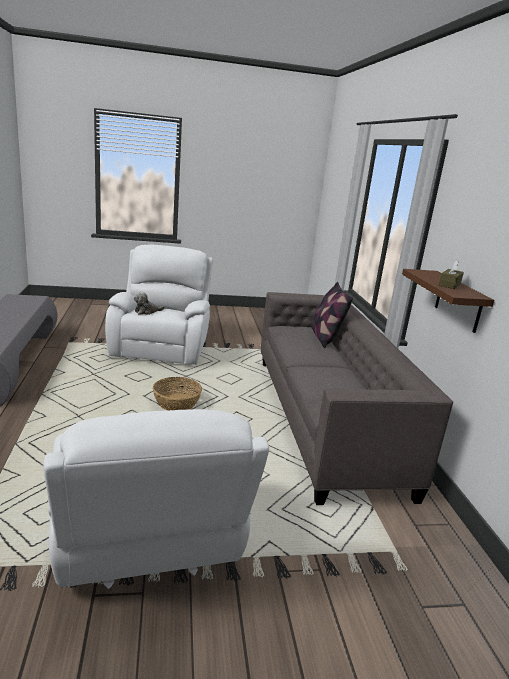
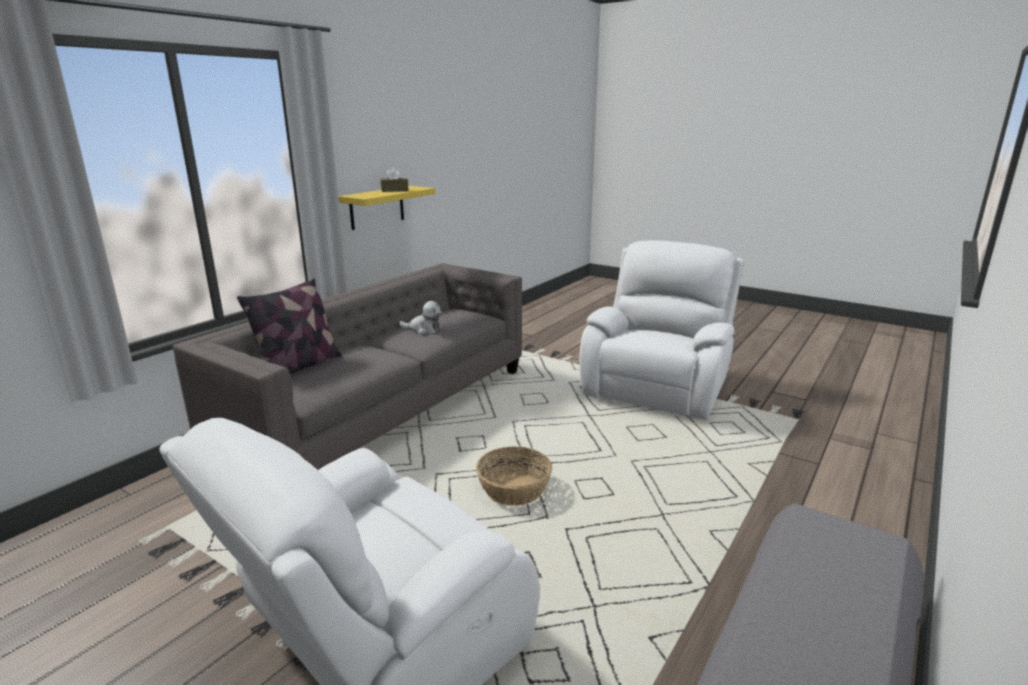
camera: 135 degrees left, 0 degrees up
plush toy [134,291,165,315] -> plush toy moved to [399,301,442,335]
brown shelf [402,269,494,333] -> yellow shelf [338,186,436,230]

